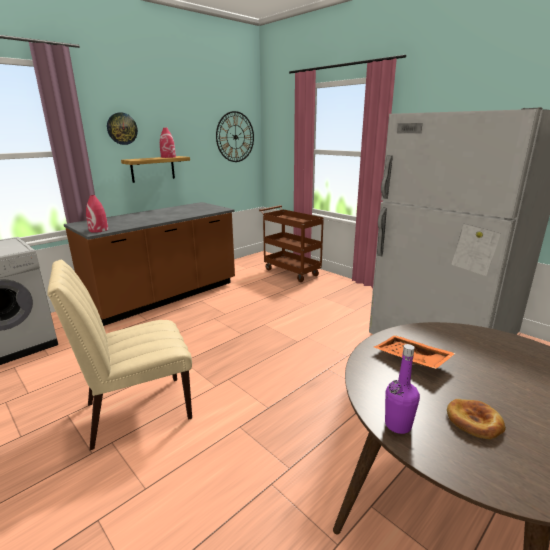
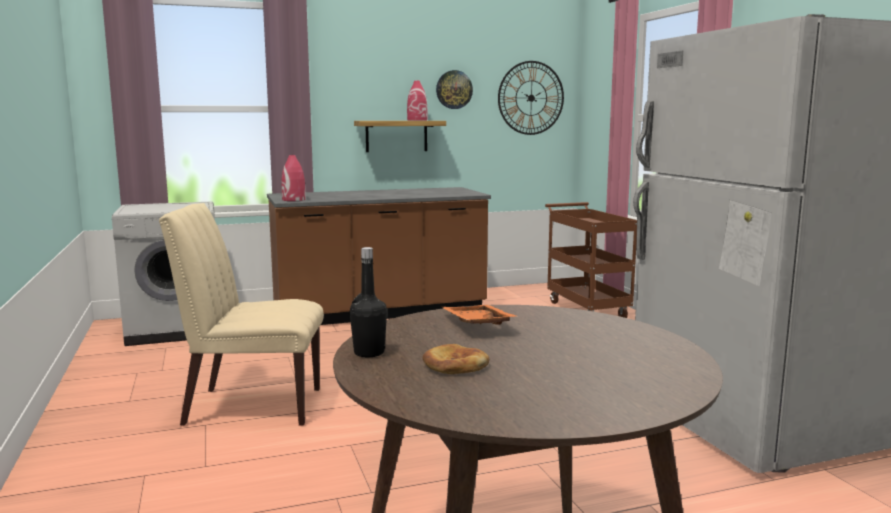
camera: 25 degrees right, 10 degrees down
wall clock [107,113,138,145] -> wall clock moved to [436,70,473,109]
purple bottle [385,344,420,434] -> black bottle [350,247,387,358]

